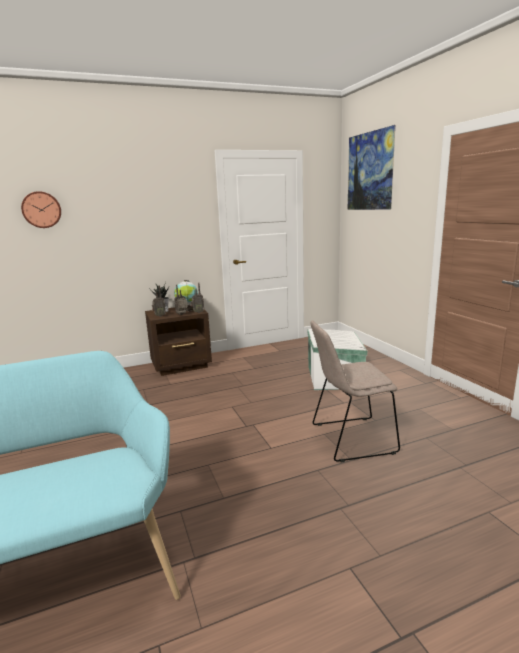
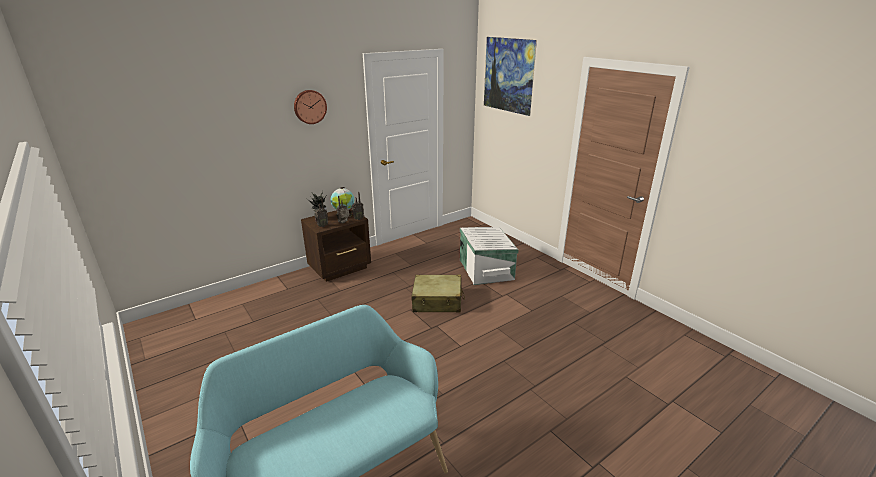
camera: 15 degrees left, 10 degrees up
wall clock [21,191,61,228] -> wall clock moved to [294,90,327,124]
beige chair [310,320,400,462] -> none
none -> beige suitcase [411,275,465,313]

